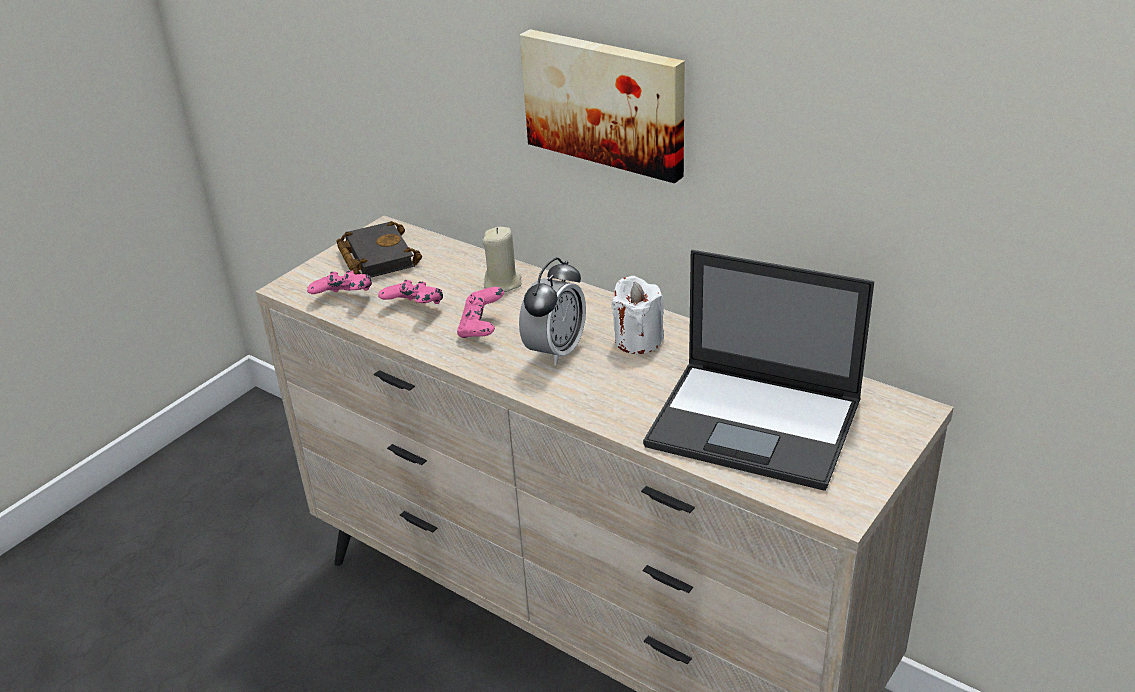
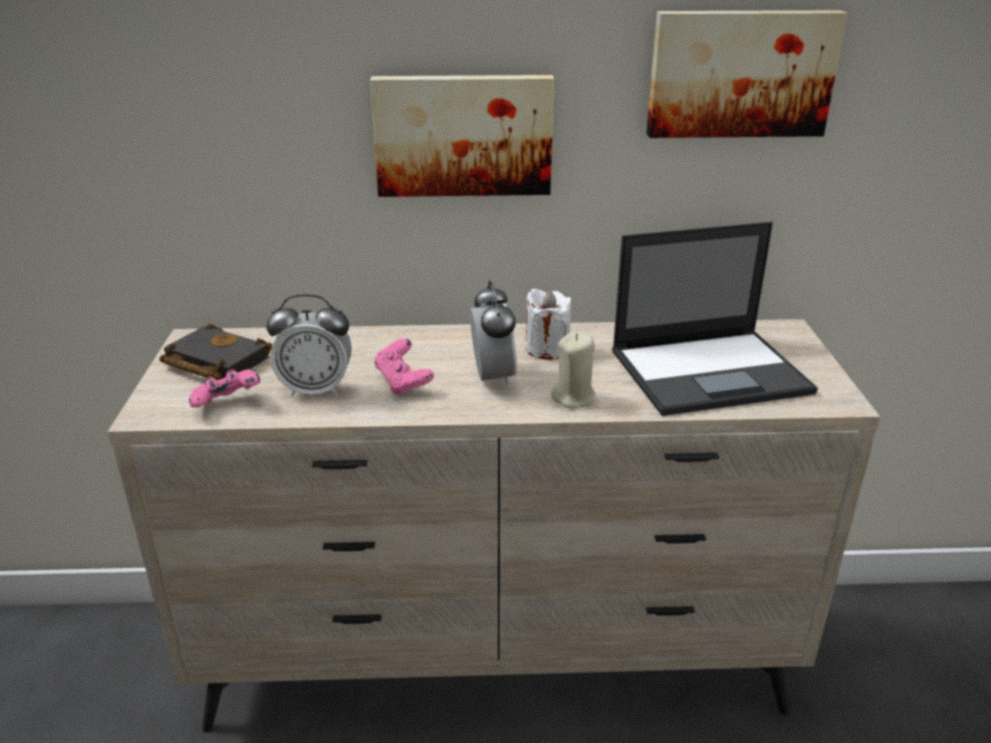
camera: 40 degrees left, 5 degrees down
pink game controller [378,280,443,304] -> alarm clock [266,294,352,397]
beige candle [482,227,522,292] -> beige candle moved to [551,332,595,408]
none -> picture [646,10,847,138]

